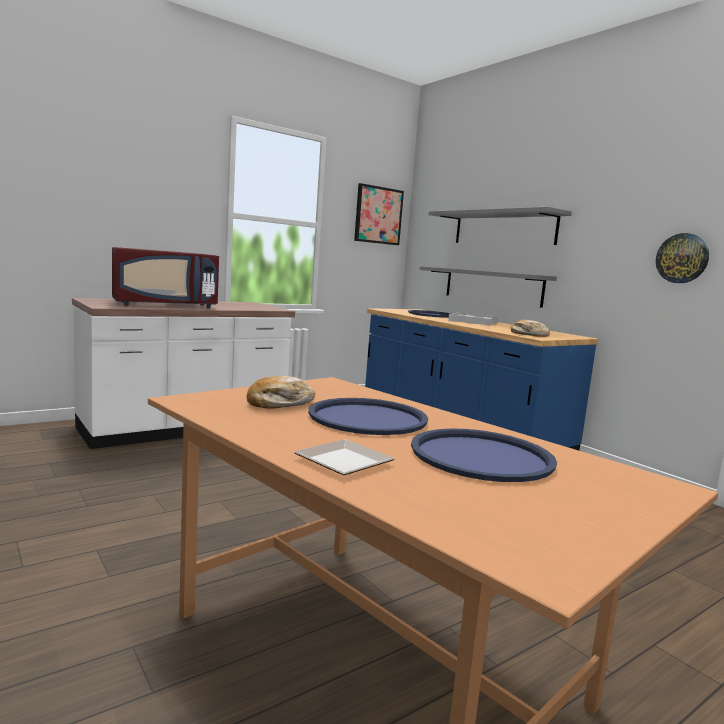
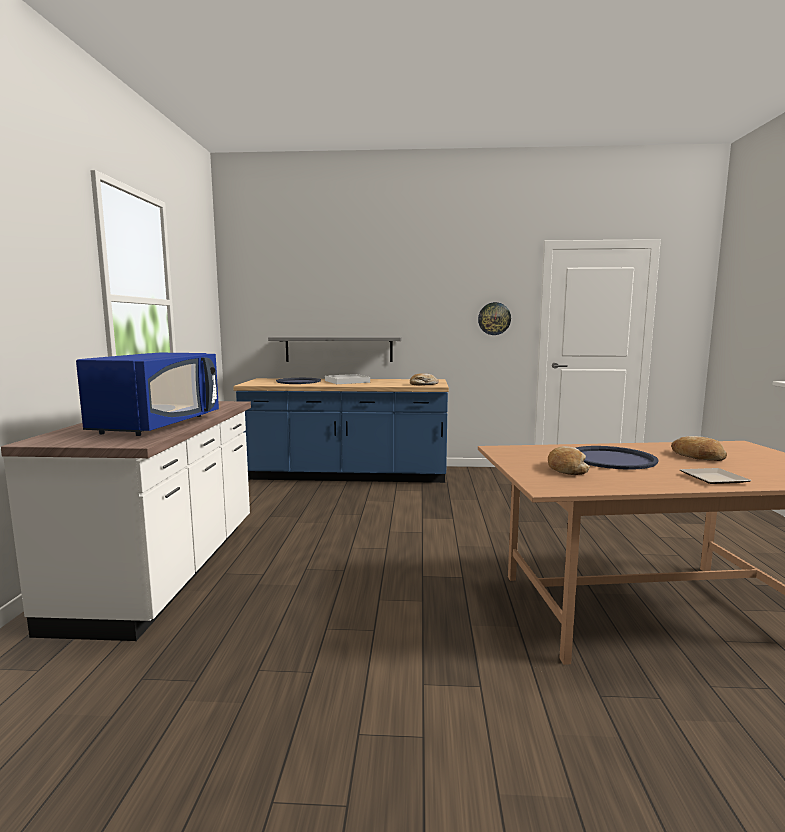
camera: 50 degrees left, 0 degrees up
red microwave [112,247,219,308] -> blue microwave [76,353,219,436]
picture [354,183,404,245] -> none
blue tray [411,428,557,482] -> bread [671,436,727,461]
grey shelf [429,207,572,245] -> none

